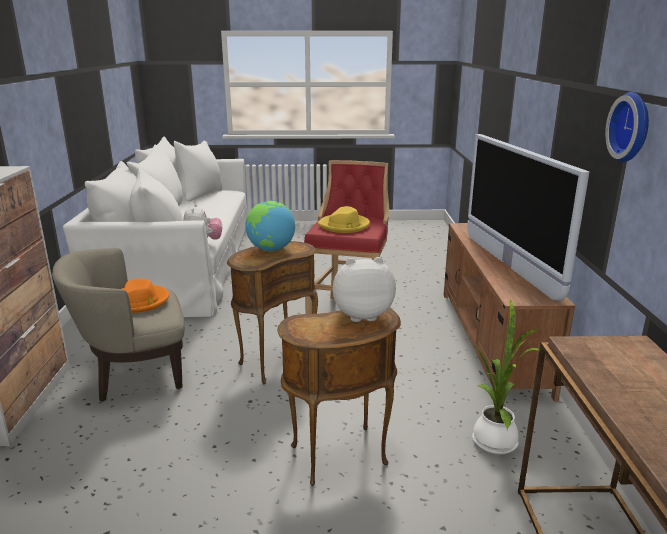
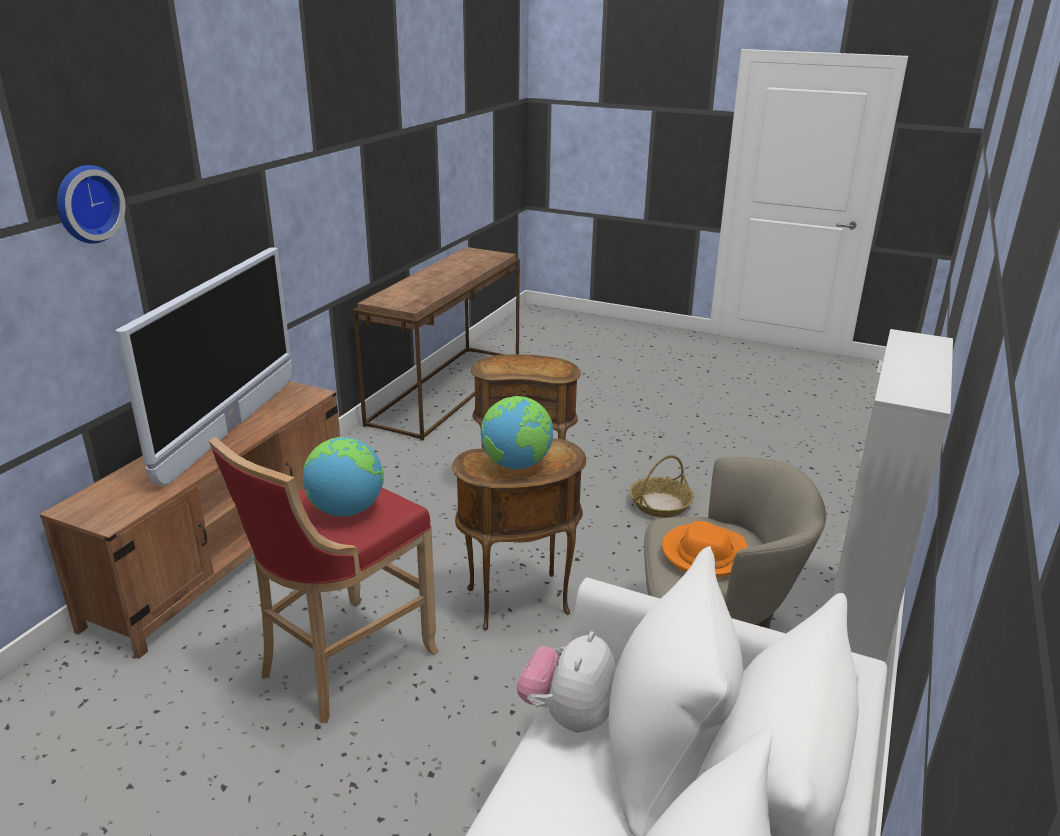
camera: 155 degrees left, 5 degrees up
yellow hat [318,206,370,233] -> globe [302,437,384,517]
plush toy [333,257,396,322] -> none
potted plant [472,299,540,455] -> none
wall clock [605,92,649,162] -> wall clock moved to [57,165,125,244]
none -> basket [630,455,694,518]

